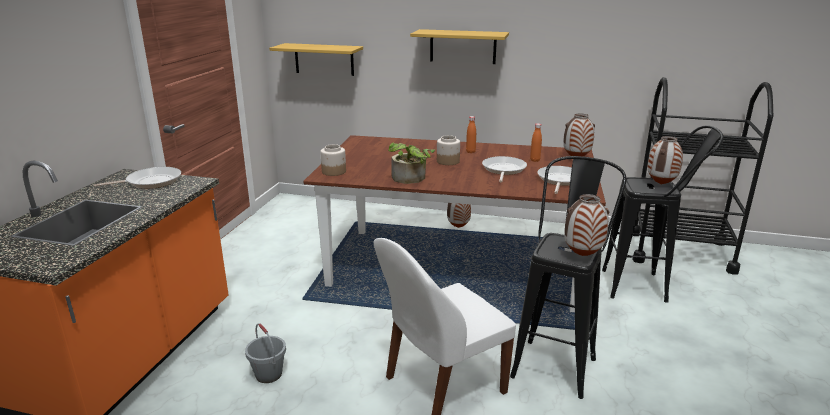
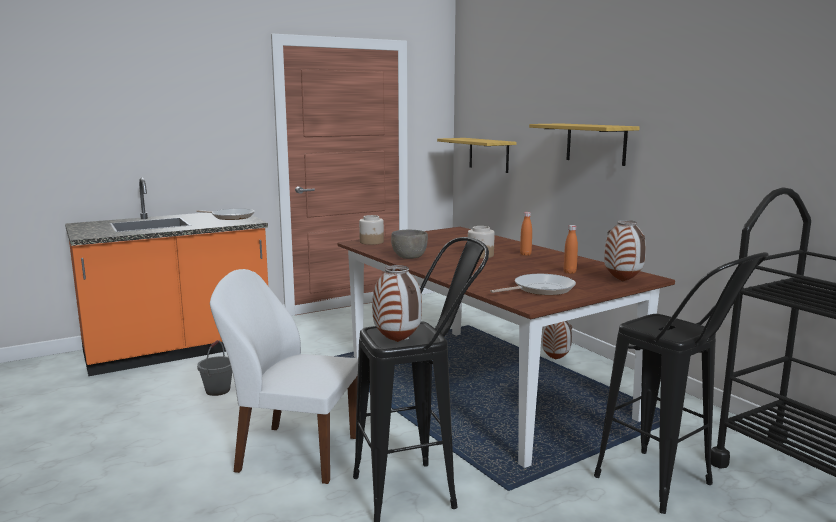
camera: 45 degrees right, 10 degrees down
potted plant [388,142,435,184] -> grey bowl [391,230,428,259]
frying pan [482,156,527,182] -> none
vase [647,136,683,185] -> none

